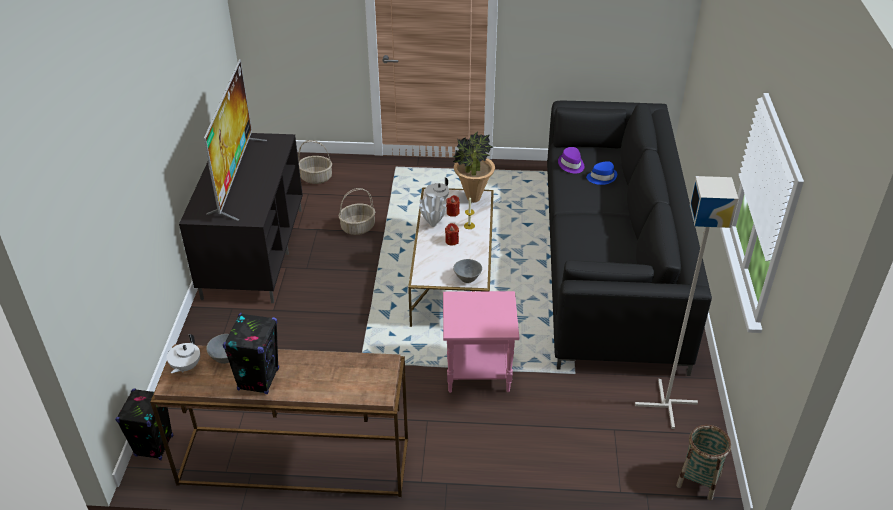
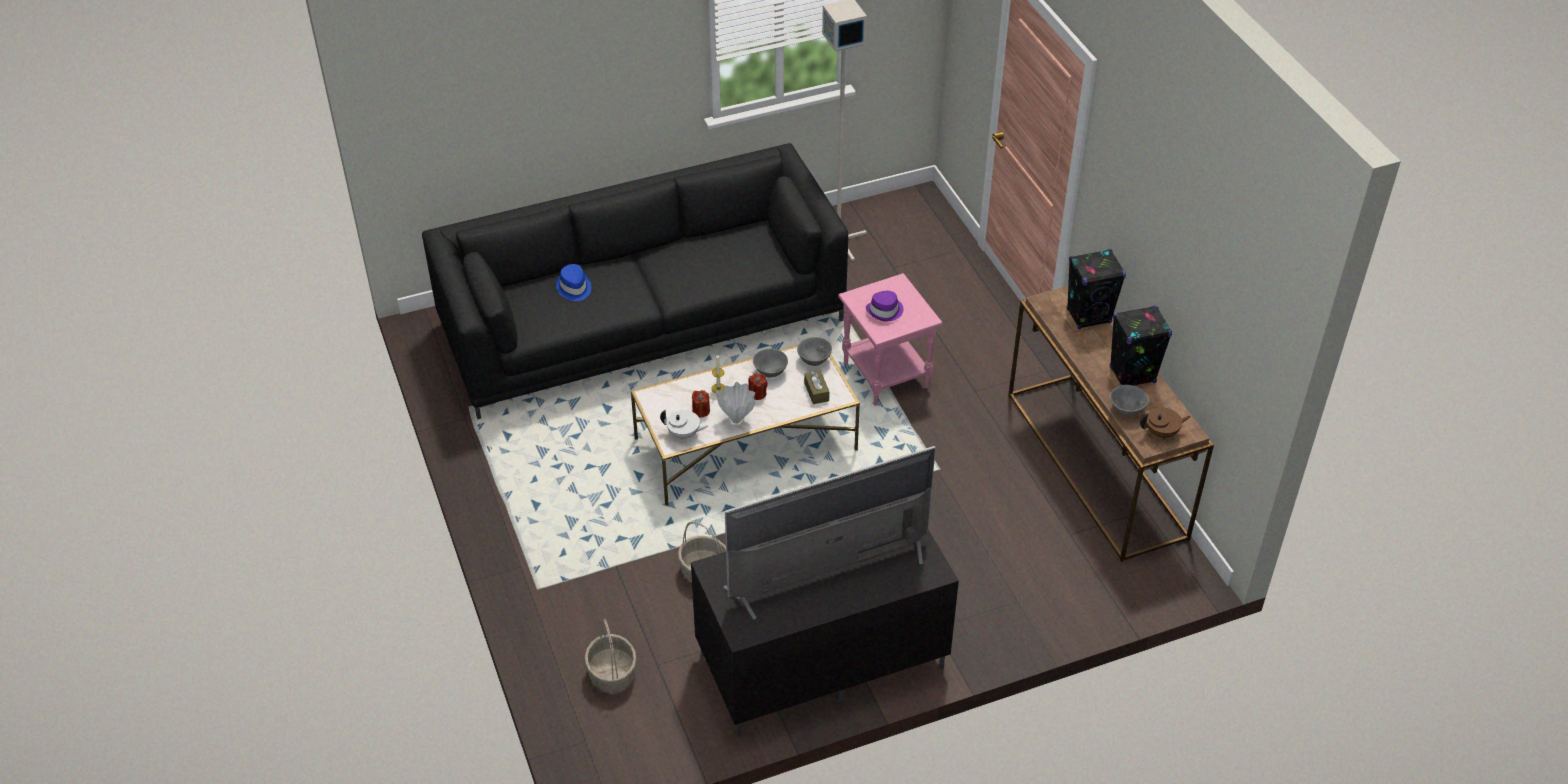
camera: 115 degrees left, 5 degrees up
black speaker [115,389,173,460] -> black speaker moved to [1067,249,1126,329]
white teapot [167,334,200,373] -> brown teapot [1140,407,1191,440]
potted plant [453,131,495,203] -> none
purple hat [558,147,584,174] -> purple hat moved to [866,291,903,321]
basket [676,425,731,501] -> none
none -> grey bowl [753,349,788,377]
none -> brown tissue box [804,370,829,404]

